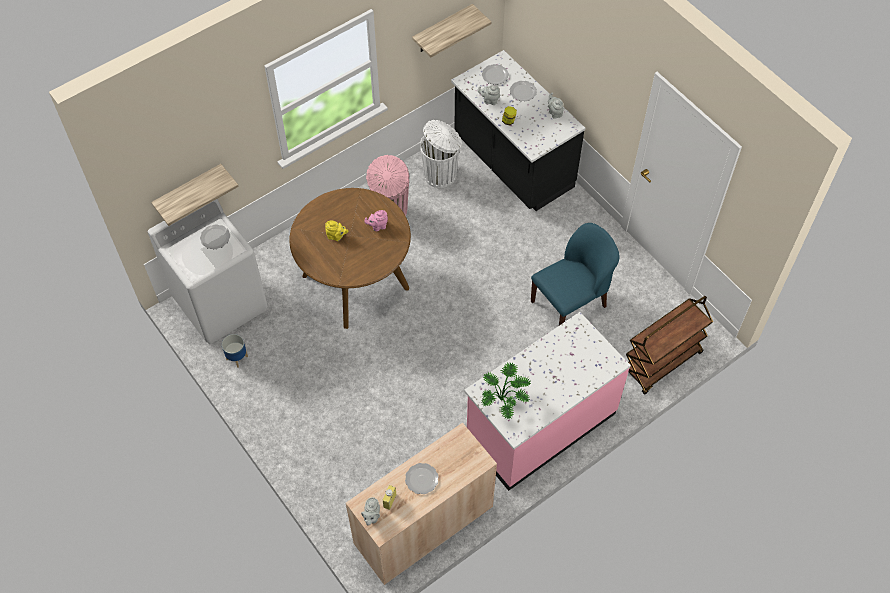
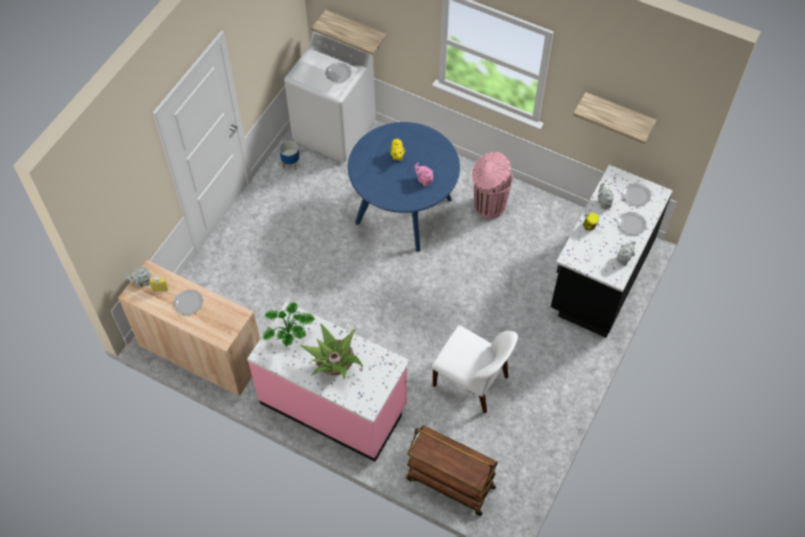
camera: 65 degrees right, 0 degrees up
brown dining table [289,188,411,329] -> blue dining table [348,122,460,252]
white trash can [420,120,462,188] -> none
blue chair [531,223,619,325] -> white chair [432,325,518,414]
none -> potted plant [301,324,363,379]

